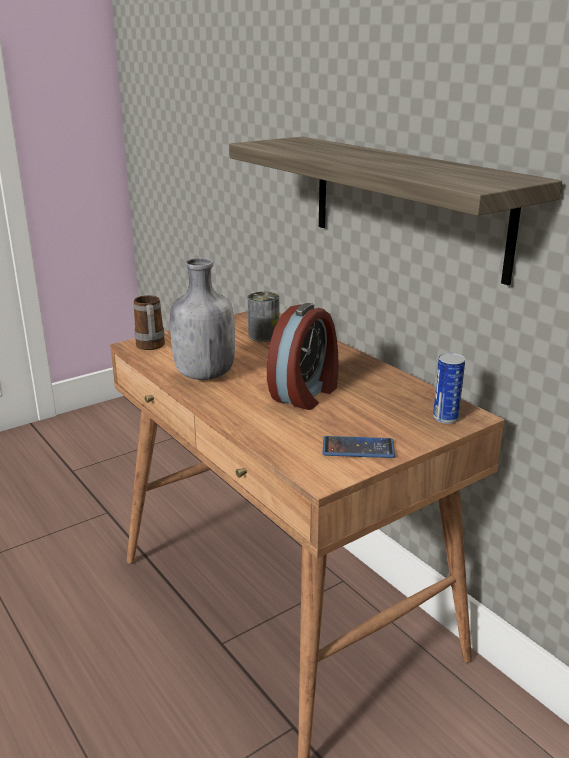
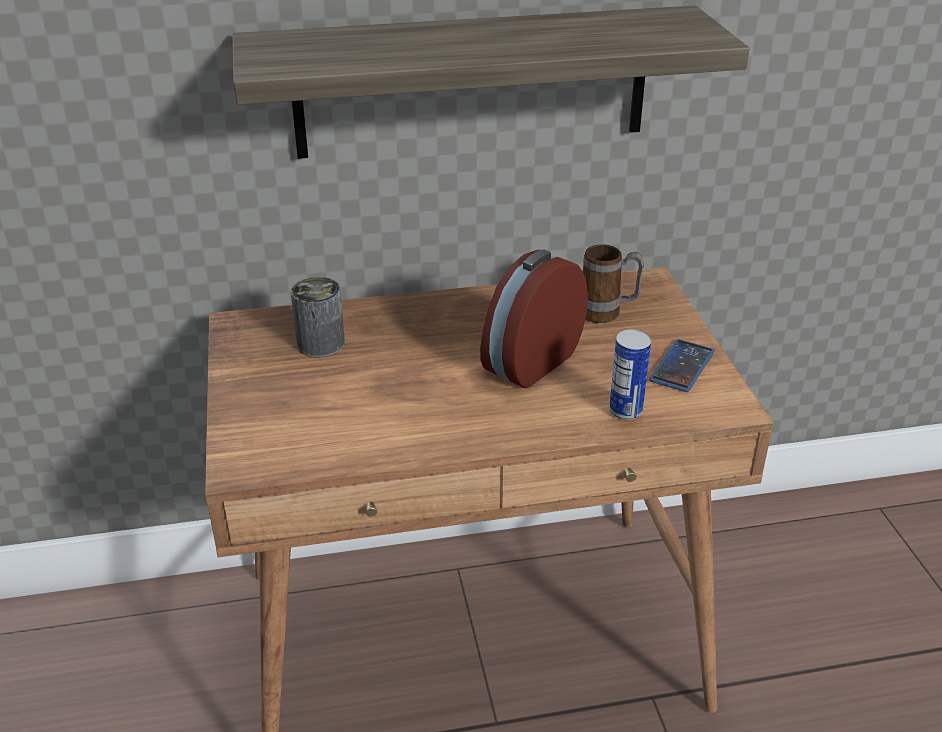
camera: 65 degrees left, 10 degrees up
mug [134,295,165,350] -> mug moved to [583,244,644,323]
grey bottle [170,258,235,380] -> none
alarm clock [267,303,339,410] -> alarm clock turned 105 degrees counterclockwise [480,249,588,388]
can [433,353,465,424] -> can moved to [609,330,651,420]

